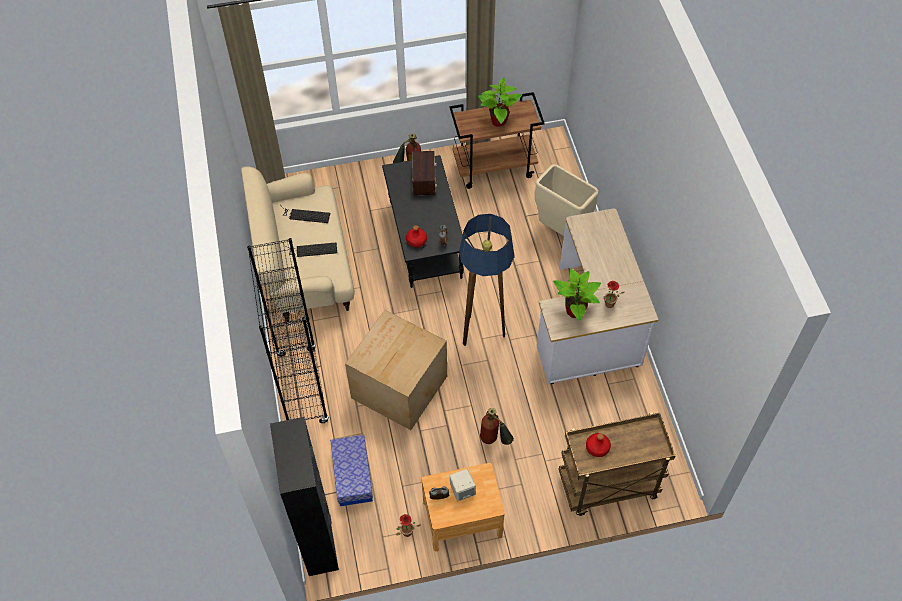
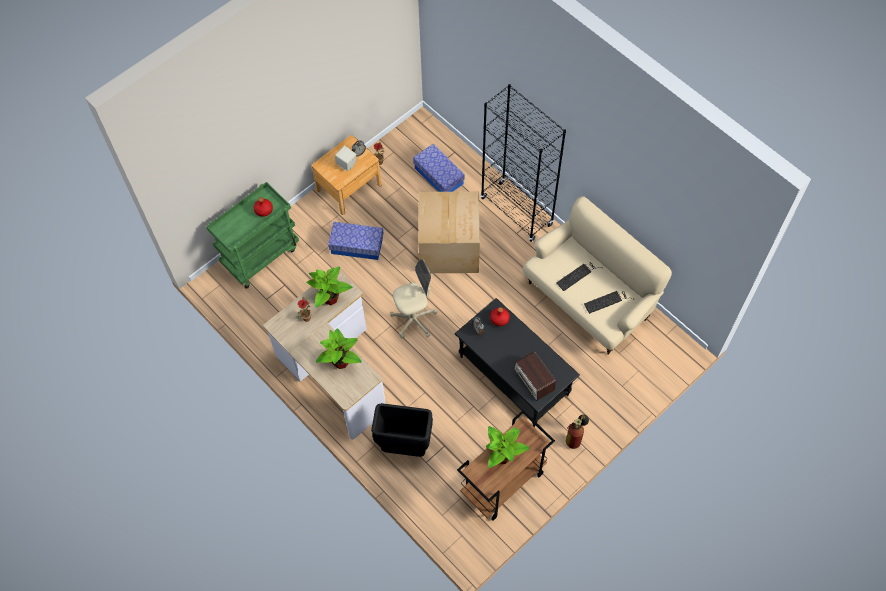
camera: 150 degrees right, 5 degrees up
black cabinet [270,417,339,576] -> none
floor lamp [459,214,515,346] -> beige office chair [390,259,437,338]
fire extinguisher [480,408,514,445] -> storage box [328,222,384,260]
beige trash can [535,164,598,236] -> black trash can [371,403,433,457]
brown cart [558,412,675,516] -> green cart [206,182,299,289]
none -> potted plant [316,328,362,369]

